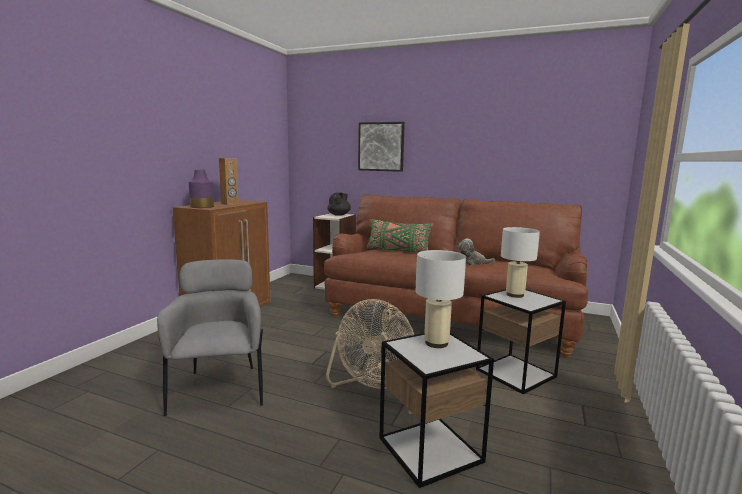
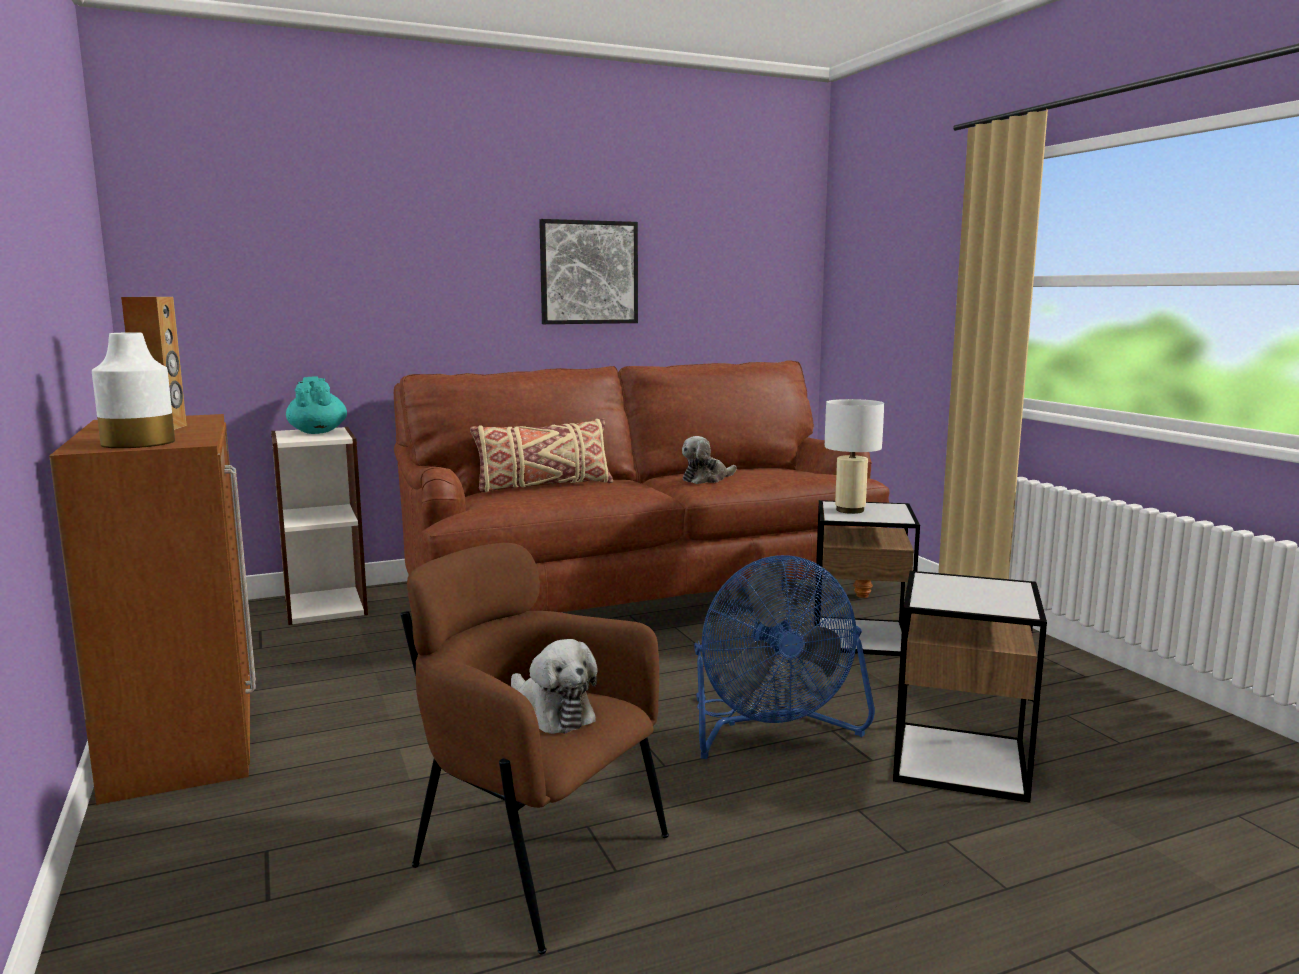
camera: 45 degrees left, 0 degrees up
grey armchair [157,259,263,416] -> brown armchair [401,543,669,955]
purple vase [189,170,214,208] -> white vase [92,332,175,448]
beige fan [326,299,414,414] -> blue fan [694,555,875,759]
black teapot [327,192,351,216] -> turquoise teapot [286,376,347,434]
picture [358,122,405,172] -> picture moved to [539,219,638,324]
green pillow [367,219,433,253] -> beige pillow [470,418,613,492]
white table lamp [416,250,466,348] -> none
none -> plush toy [511,639,598,734]

